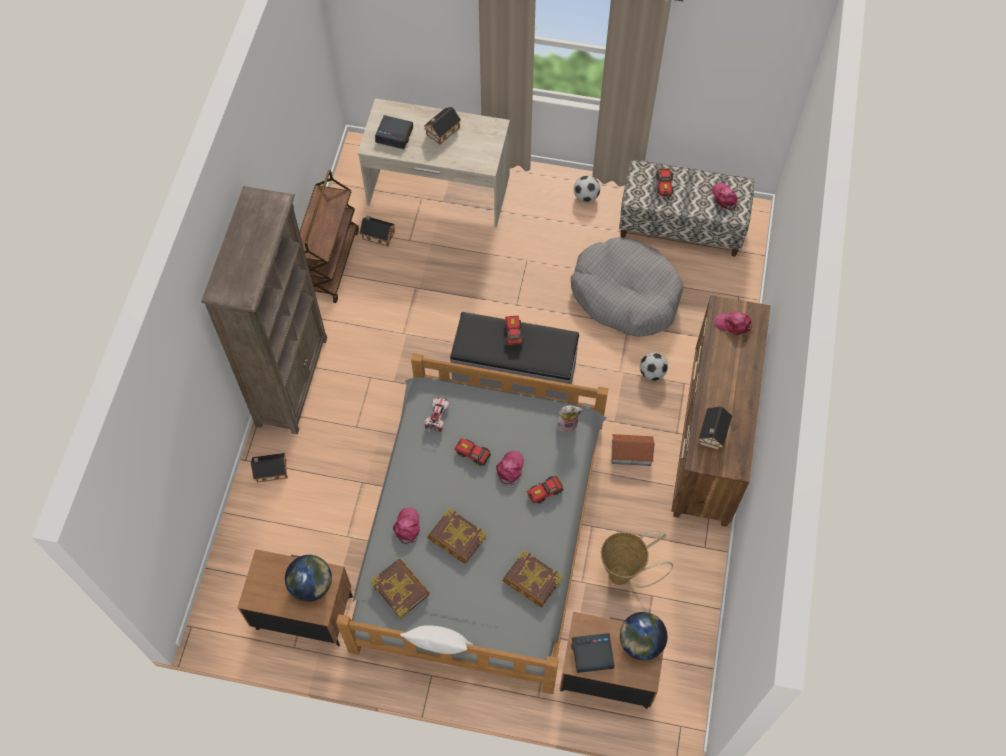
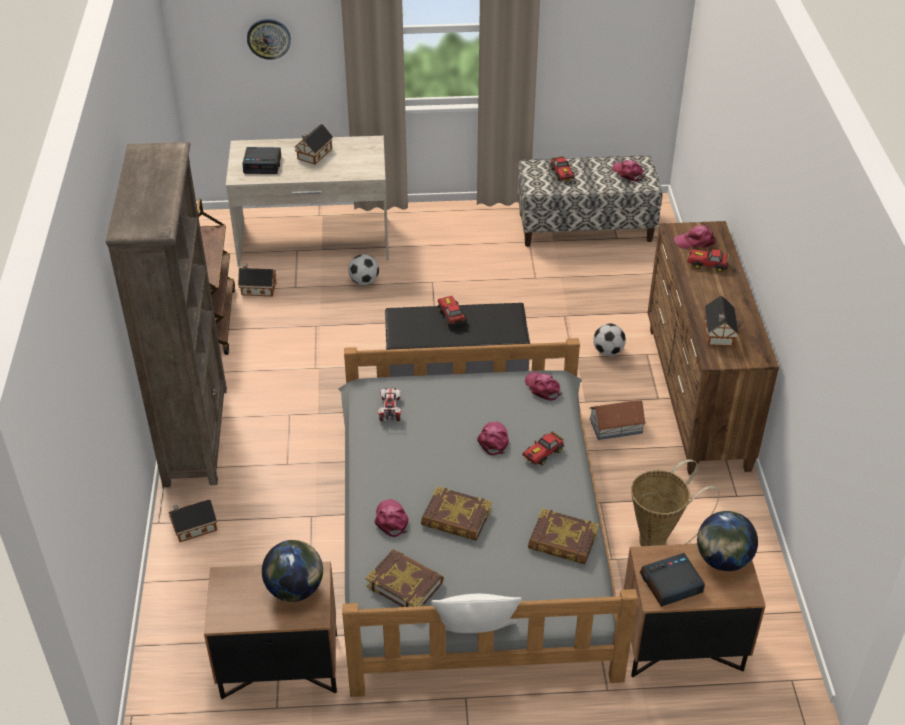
camera: 15 degrees left, 20 degrees down
toy car [454,438,491,466] -> toy car moved to [687,249,729,272]
plush toy [556,405,583,433] -> pink cap [525,372,562,401]
grey dog bed [571,237,684,337] -> none
football [574,175,600,202] -> football moved to [348,254,379,285]
none -> wall clock [247,19,291,60]

